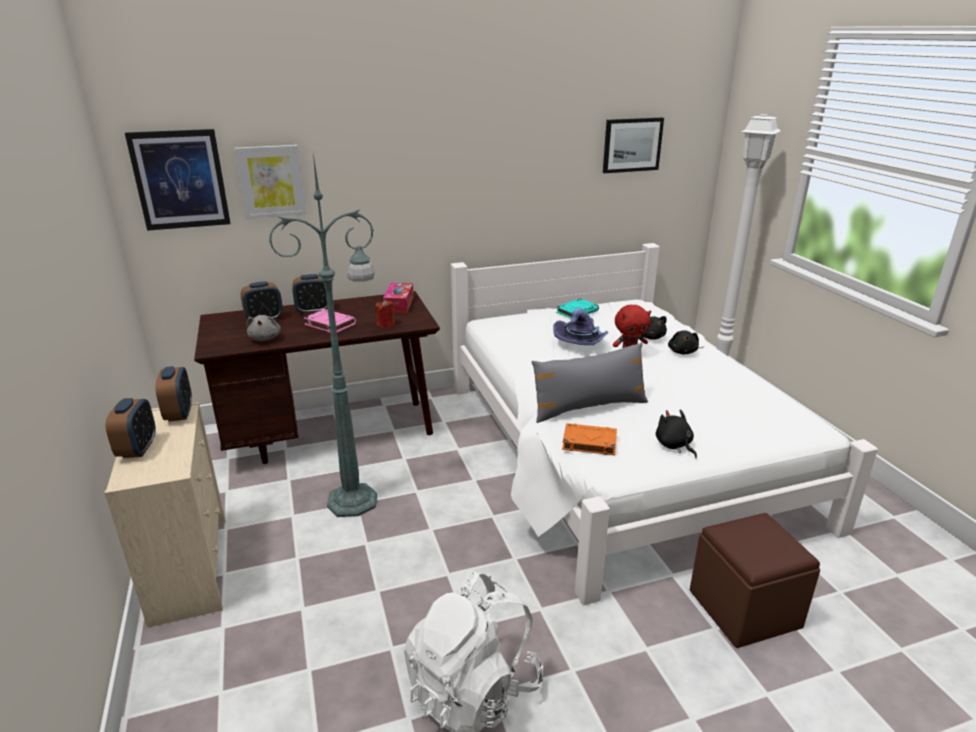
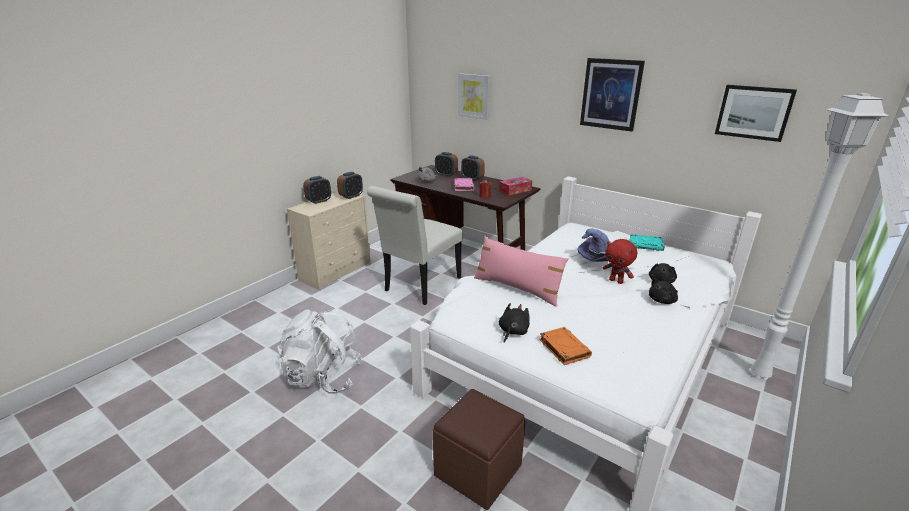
camera: 55 degrees right, 0 degrees up
picture [125,129,231,231] -> picture moved to [580,58,645,132]
green floor lamp [268,153,377,517] -> white chair [367,186,463,305]
grey pillow [531,342,648,423] -> pink pillow [474,236,569,307]
orange book [562,423,617,456] -> orange book moved to [539,327,592,365]

